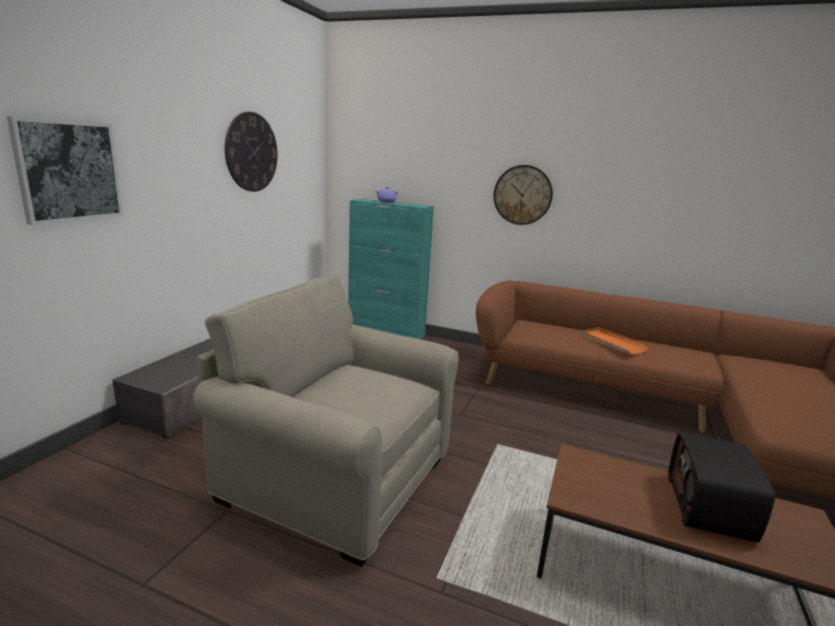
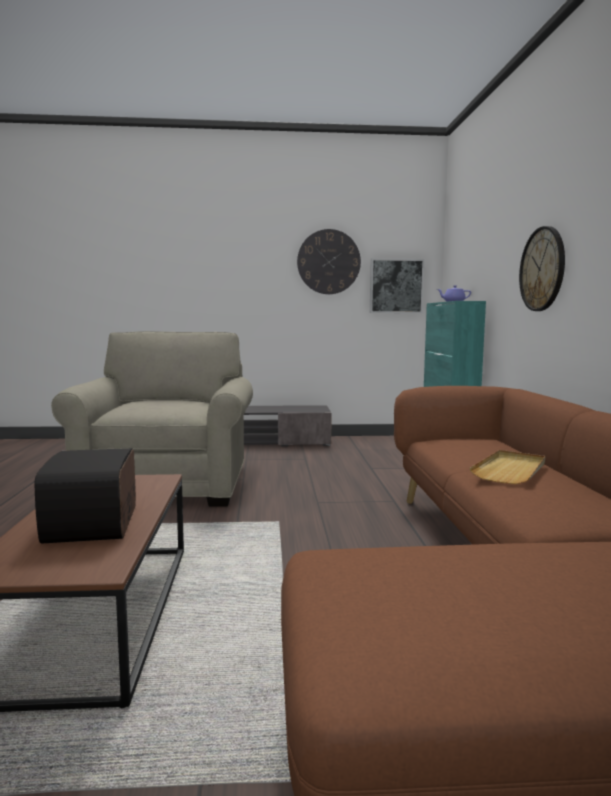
camera: 65 degrees right, 10 degrees down
picture [7,116,123,225] -> picture moved to [370,258,425,313]
orange tray [580,327,651,355] -> beige tray [470,450,545,484]
radio [668,432,775,543] -> radio turned 90 degrees counterclockwise [35,448,136,544]

